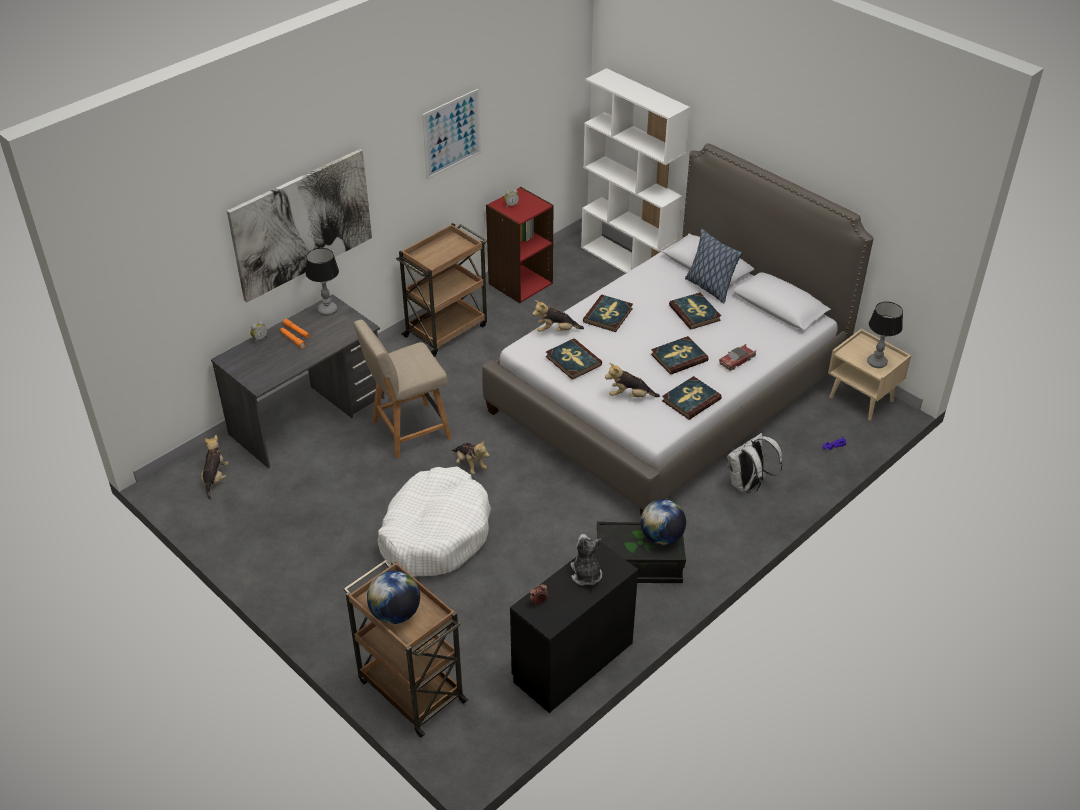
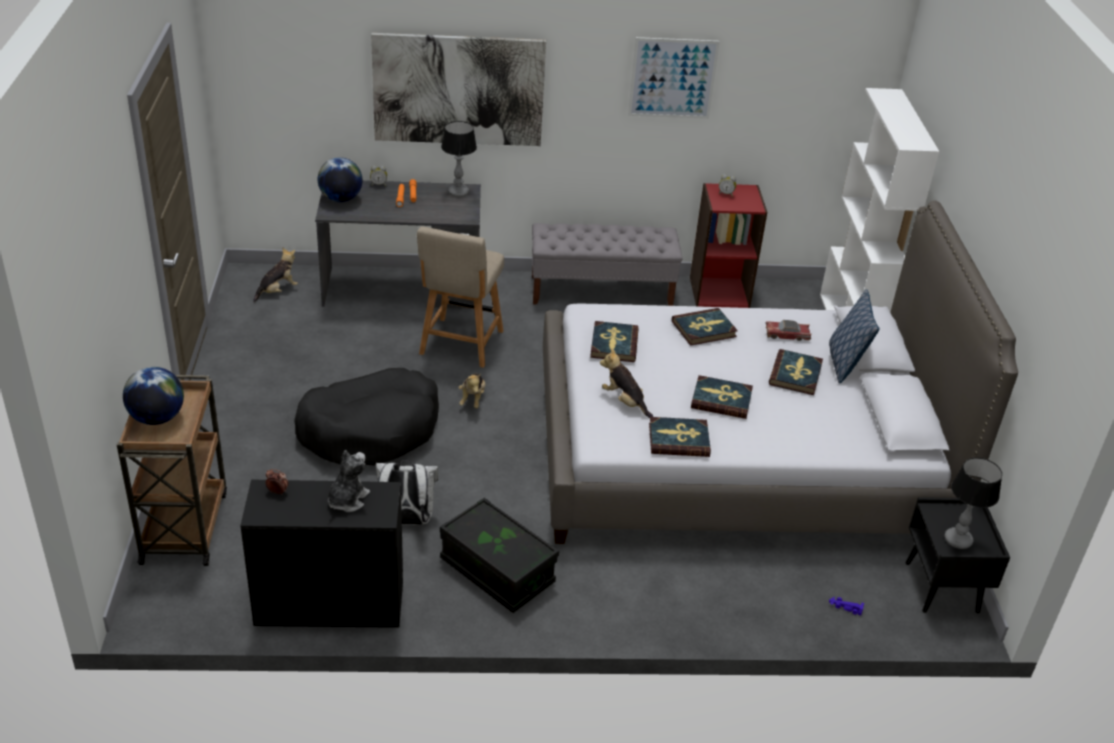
camera: 40 degrees right, 5 degrees down
beige chair [354,320,452,459] -> beige chair turned 90 degrees counterclockwise [417,226,504,368]
white dog bed [377,466,491,577] -> black dog bed [294,368,439,465]
brown cart [396,223,487,357] -> grey bench [532,223,682,306]
plush toy [532,300,584,332] -> none
globe [640,499,686,545] -> globe moved to [318,157,363,202]
toy car [719,344,756,371] -> toy car moved to [766,320,811,341]
white backpack [727,433,783,493] -> white backpack moved to [376,460,439,525]
beige nightstand [828,329,911,421] -> black nightstand [905,497,1010,613]

